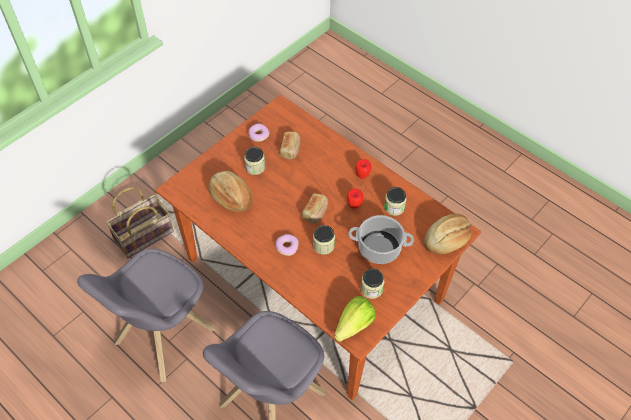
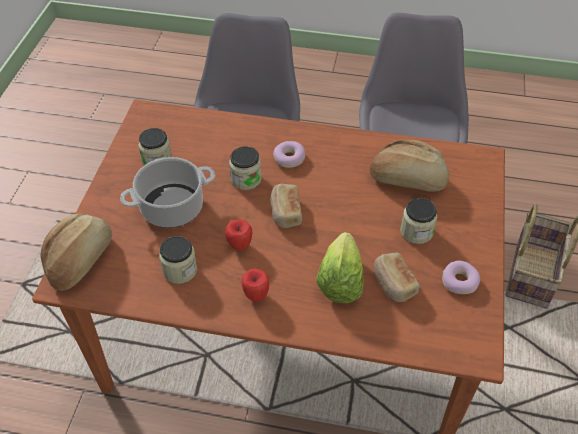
camera: 150 degrees right, 5 degrees down
lettuce [334,296,375,342] -> lettuce moved to [316,232,364,303]

